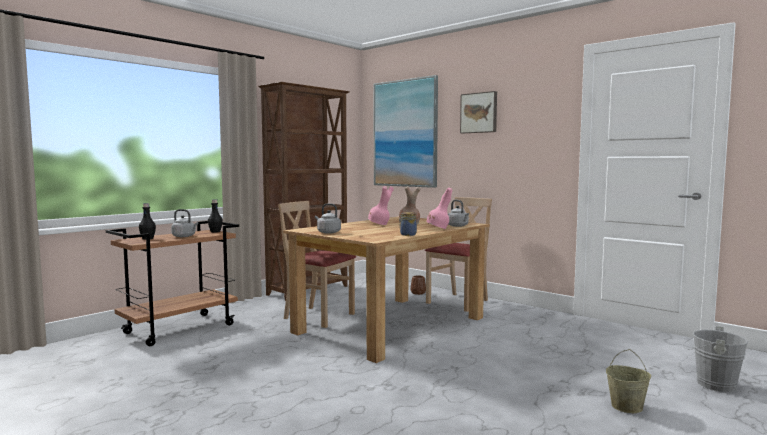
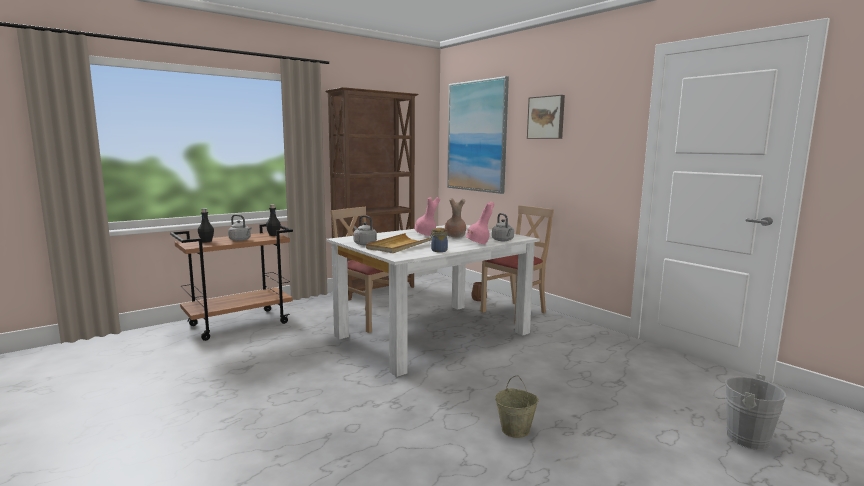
camera: 10 degrees right, 5 degrees up
brown dining table [283,217,490,363] -> white dining table [326,225,540,377]
beige bucket [606,349,651,413] -> beige bucket moved to [495,375,539,438]
none -> beige tray [366,233,432,253]

